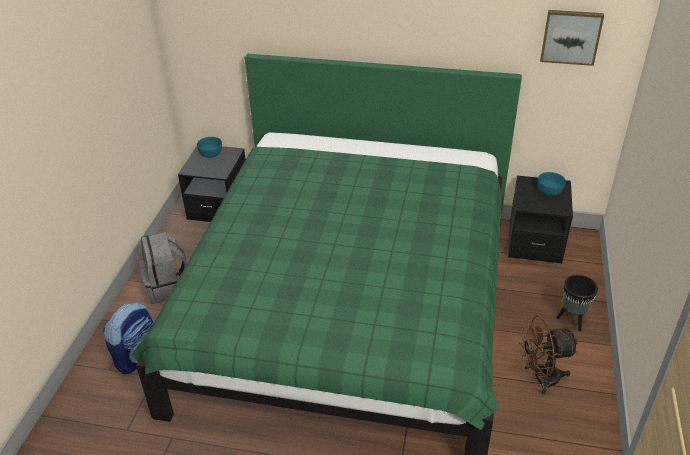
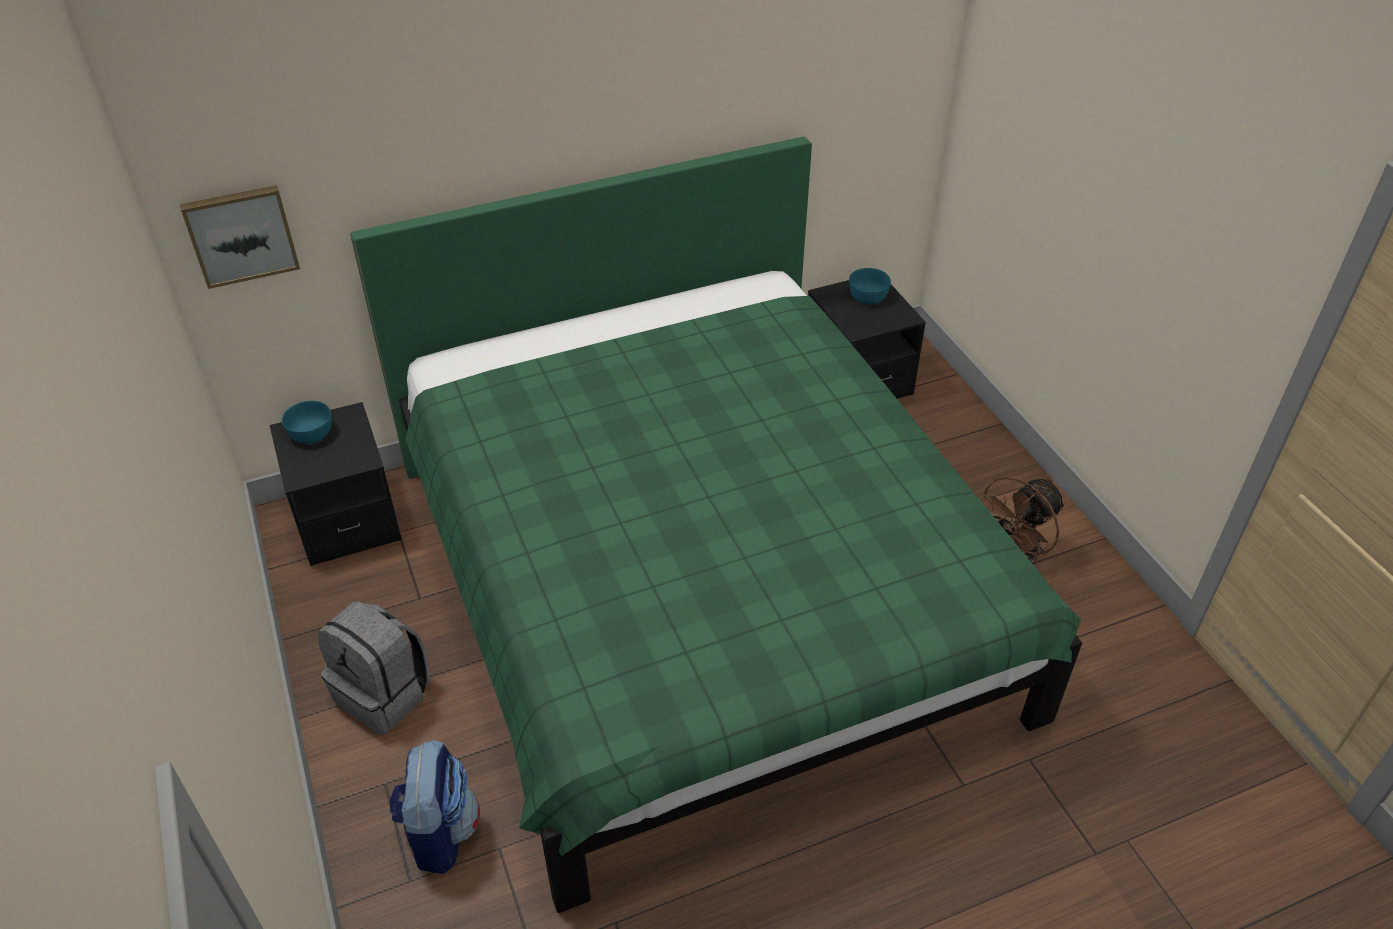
camera: 35 degrees left, 5 degrees up
picture [540,10,604,66] -> picture moved to [180,185,300,289]
black planter [556,275,598,331] -> none

